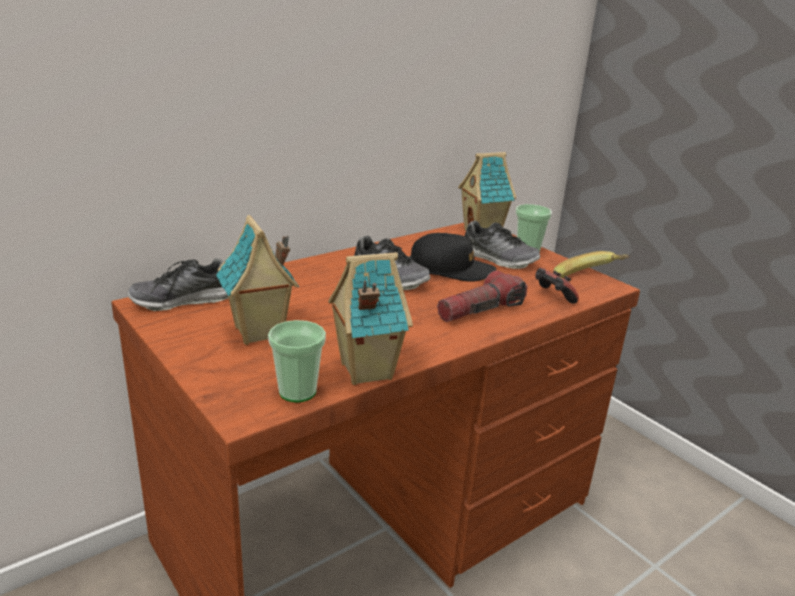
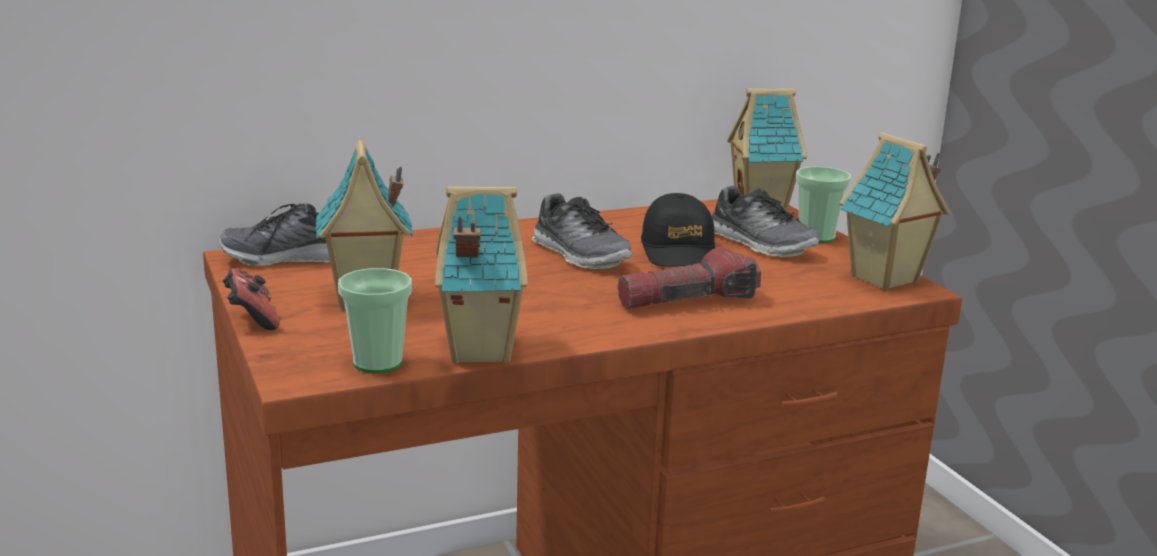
camera: 15 degrees right, 5 degrees down
black cap [410,233,496,282] -> black cap turned 60 degrees clockwise [641,193,715,267]
game controller [535,268,579,304] -> game controller moved to [223,269,279,330]
banana [553,251,631,278] -> toy house [840,132,950,291]

